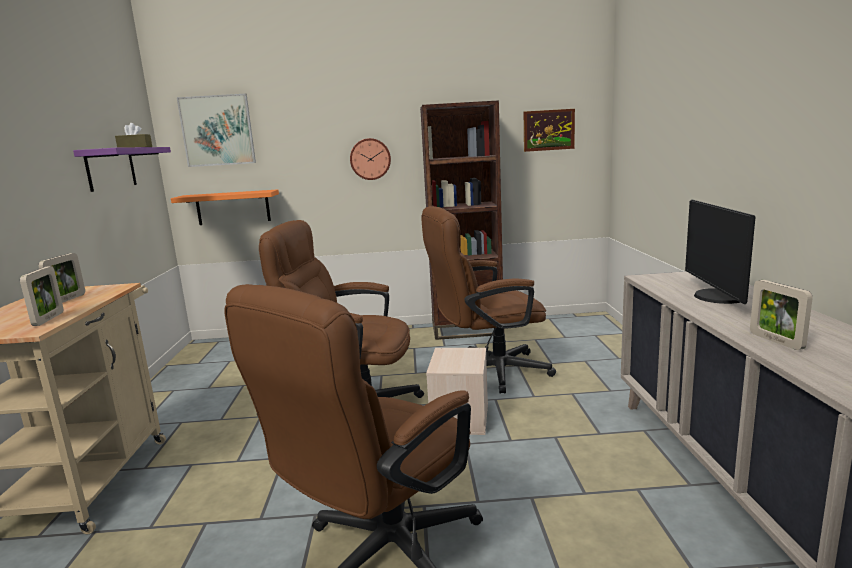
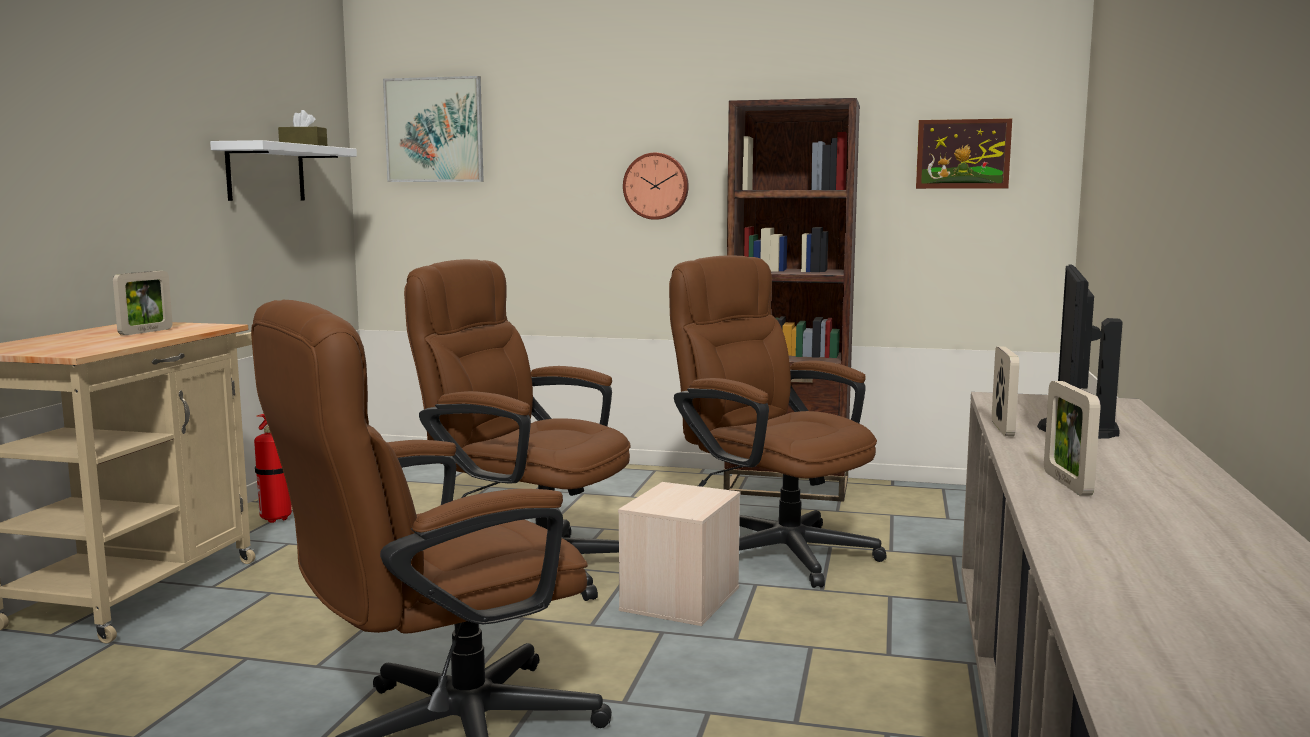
camera: 15 degrees right, 5 degrees down
picture frame [20,266,63,326] -> picture frame moved to [992,347,1019,437]
purple shelf [73,147,171,192] -> white shelf [210,140,357,201]
orange shelf [171,189,279,225] -> none
brown office chair [421,206,556,394] -> brown office chair turned 45 degrees clockwise [669,255,887,588]
none -> fire extinguisher [254,414,292,523]

